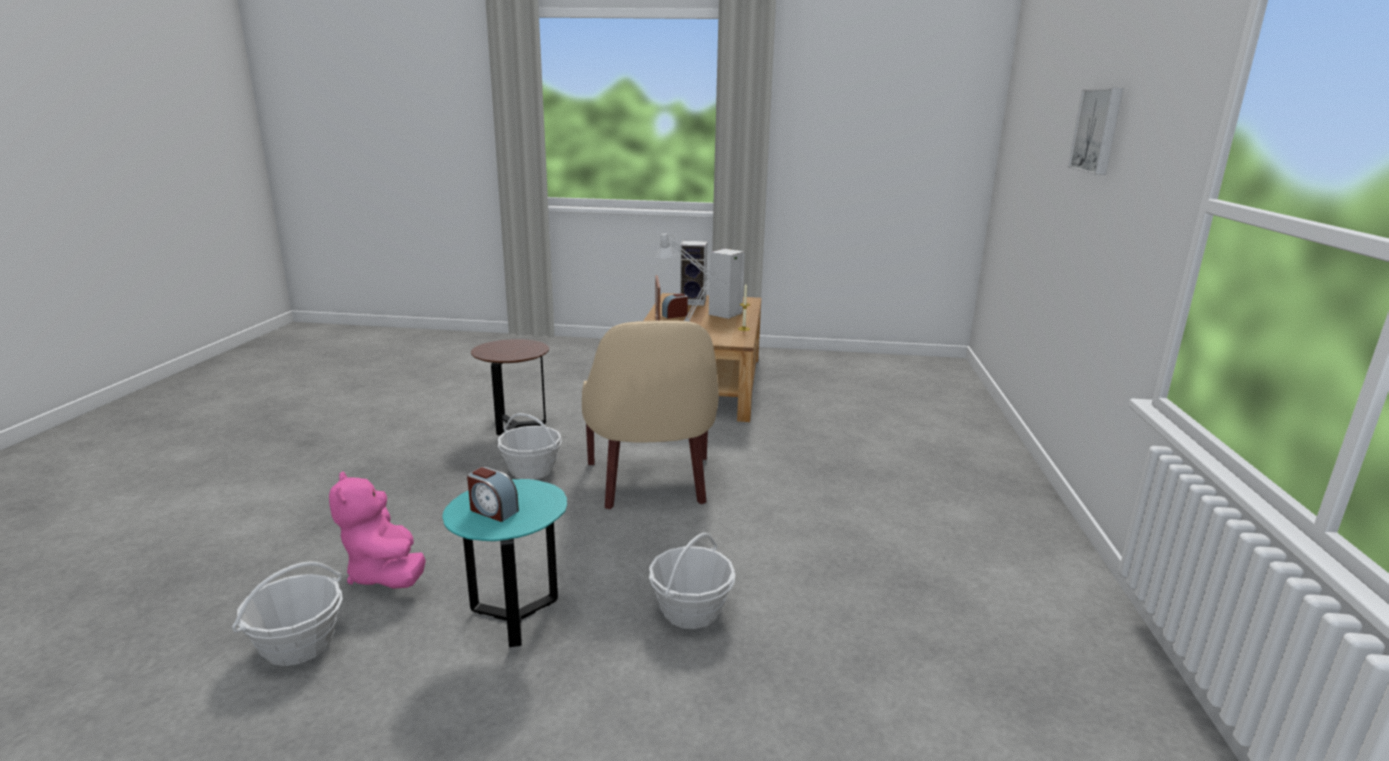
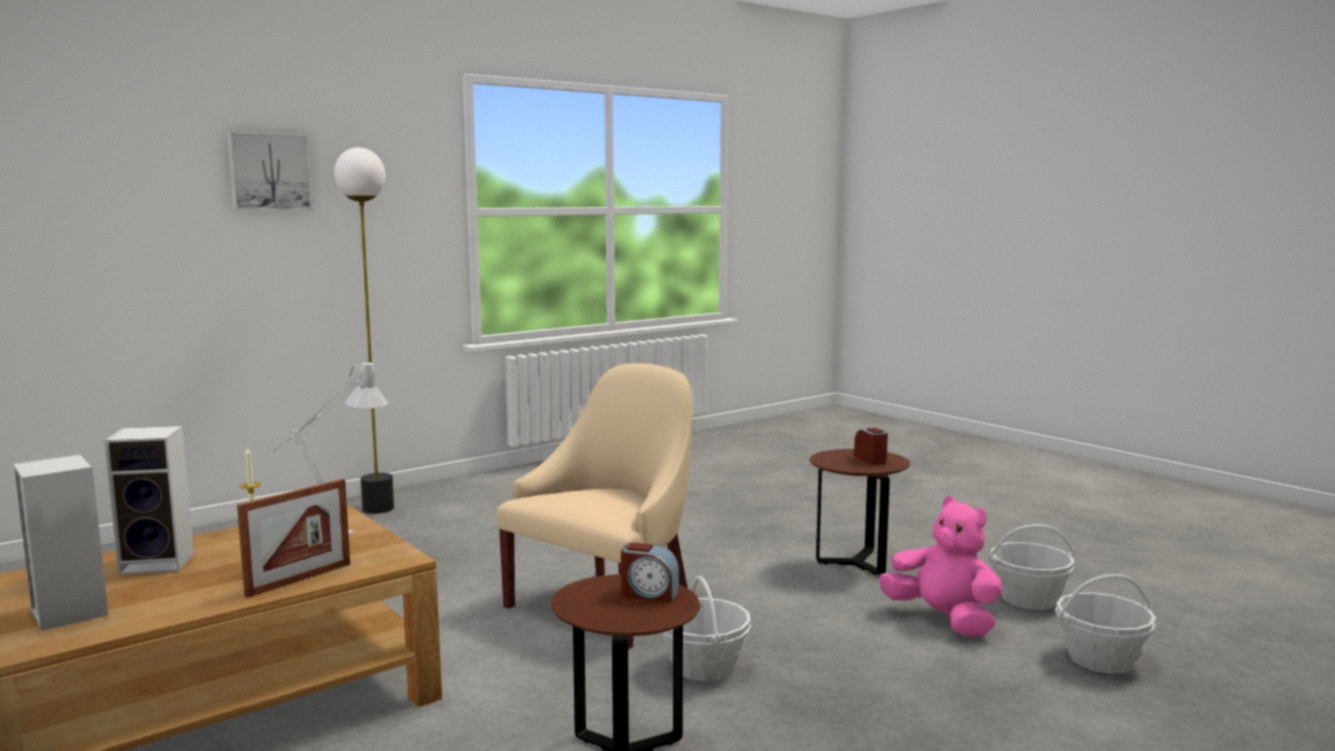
camera: 135 degrees left, 10 degrees down
pink plush toy [329,472,426,589] -> pink plush toy turned 60 degrees counterclockwise [879,496,1002,636]
turquoise side table [442,479,567,647] -> brown side table [810,449,910,575]
basket [649,533,735,629] -> basket moved to [1055,574,1156,674]
alarm clock [662,293,688,319] -> alarm clock moved to [621,543,679,602]
none -> floor lamp [334,147,394,514]

